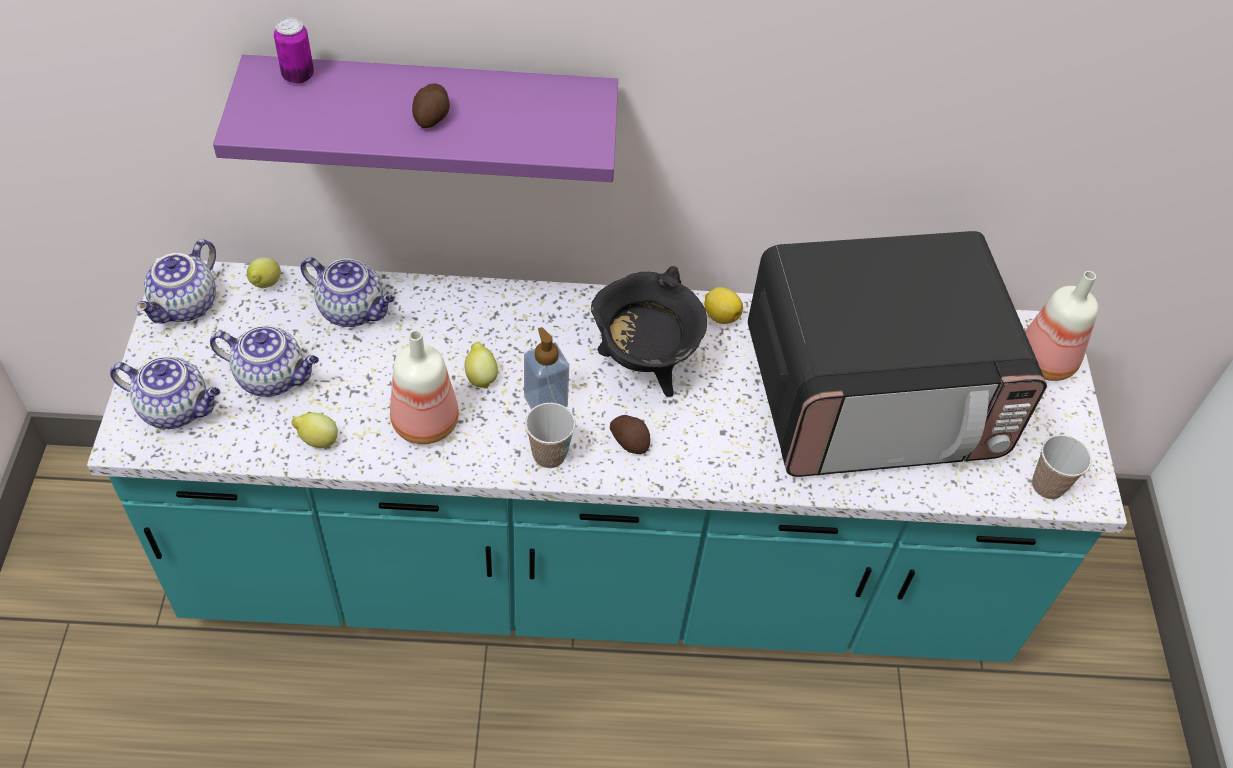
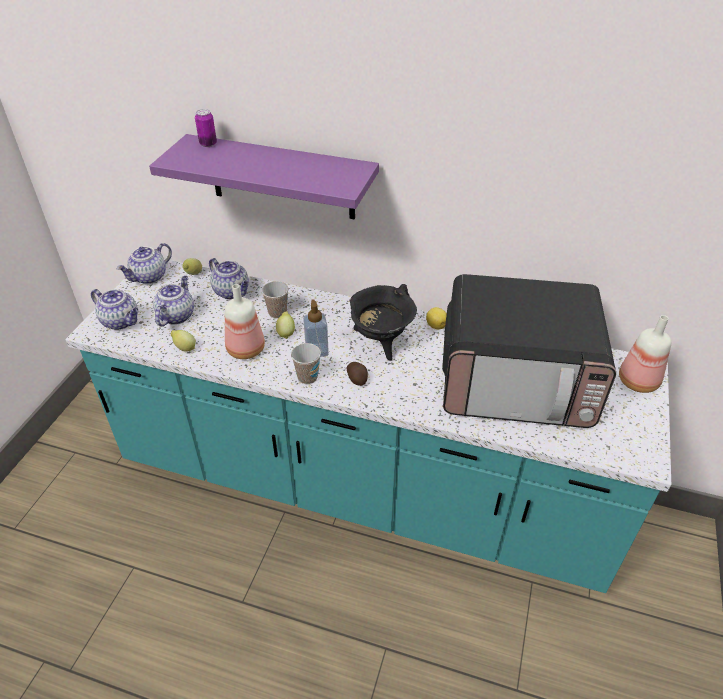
camera: 20 degrees right, 10 degrees down
teapot [210,325,319,397] -> teapot turned 105 degrees counterclockwise [153,276,194,326]
potato [412,83,450,128] -> none
cup [1032,435,1092,499] -> cup moved to [262,281,289,319]

